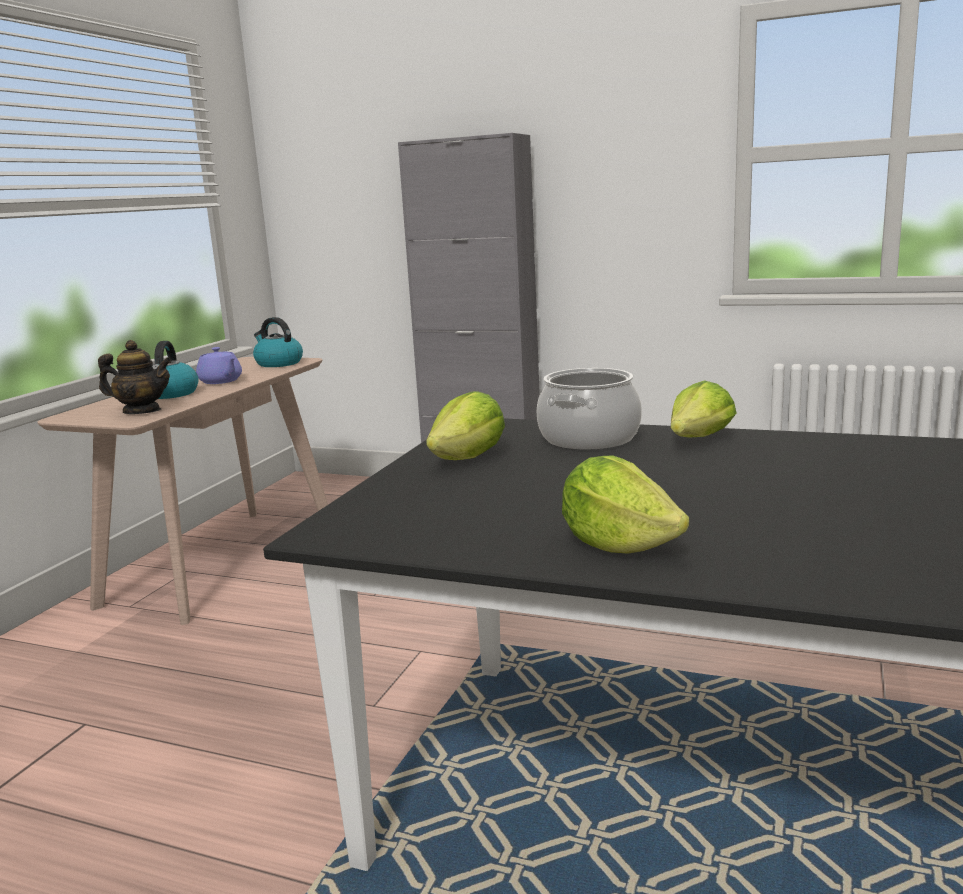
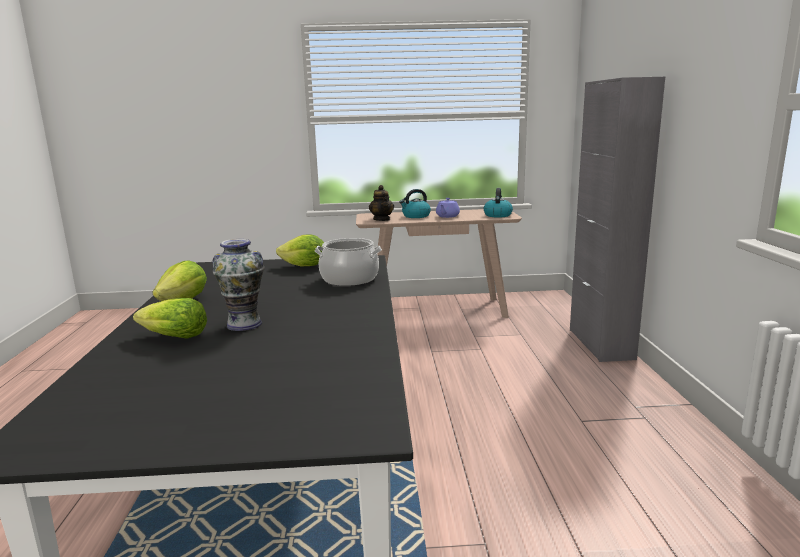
camera: 65 degrees right, 0 degrees up
lettuce [671,380,736,437] -> lettuce moved to [133,298,207,339]
none -> vase [213,239,265,331]

